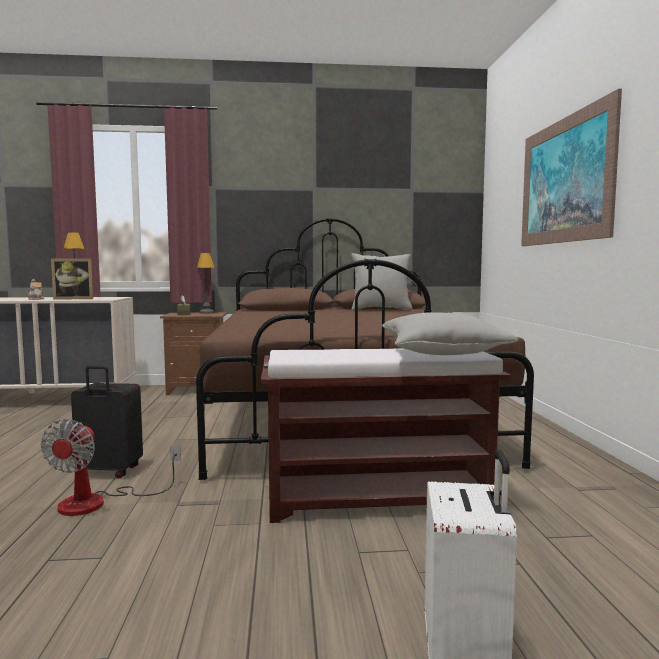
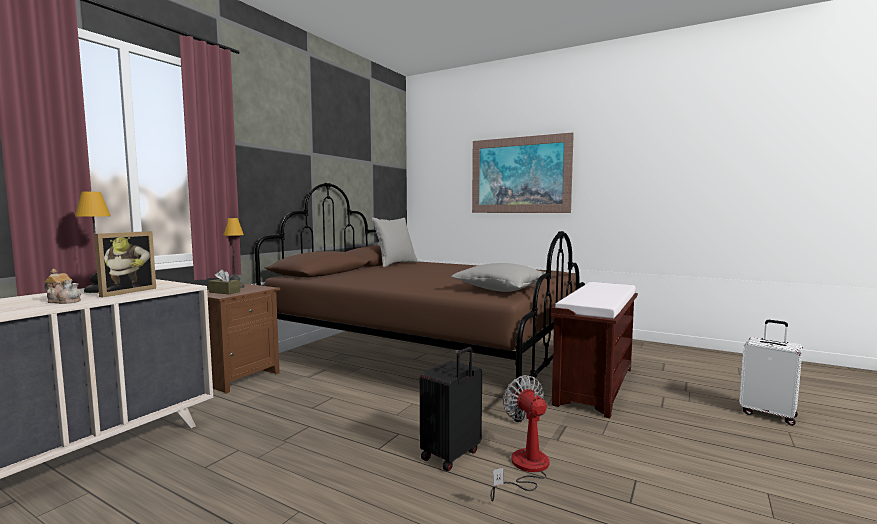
camera: 55 degrees left, 0 degrees up
fan [41,419,181,516] -> fan turned 150 degrees counterclockwise [490,375,549,502]
grey pillow [382,312,518,355] -> grey pillow moved to [451,263,546,292]

